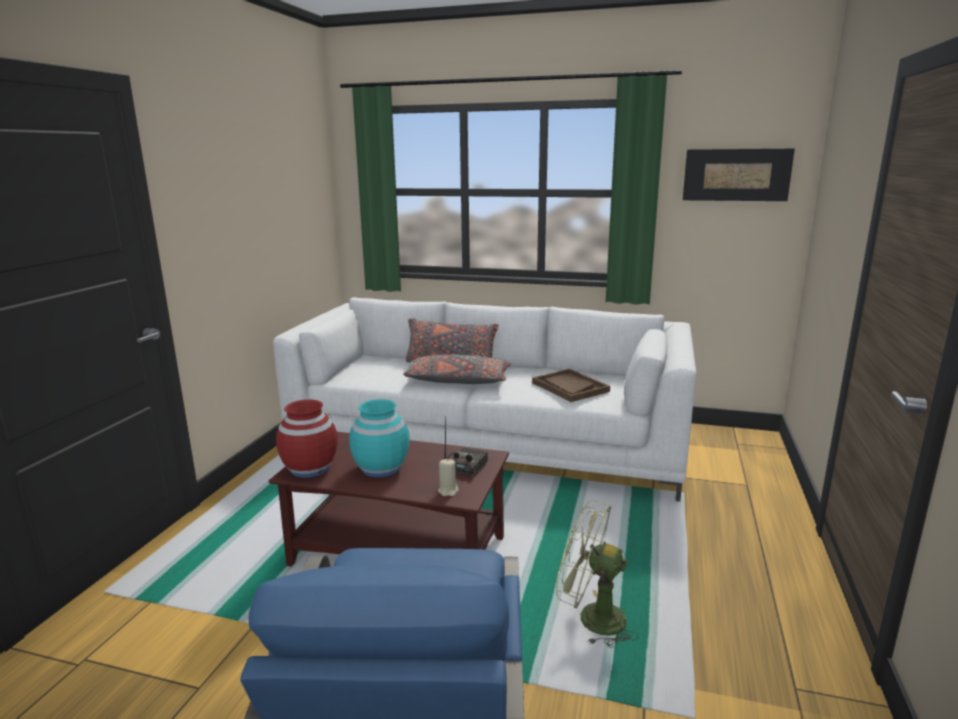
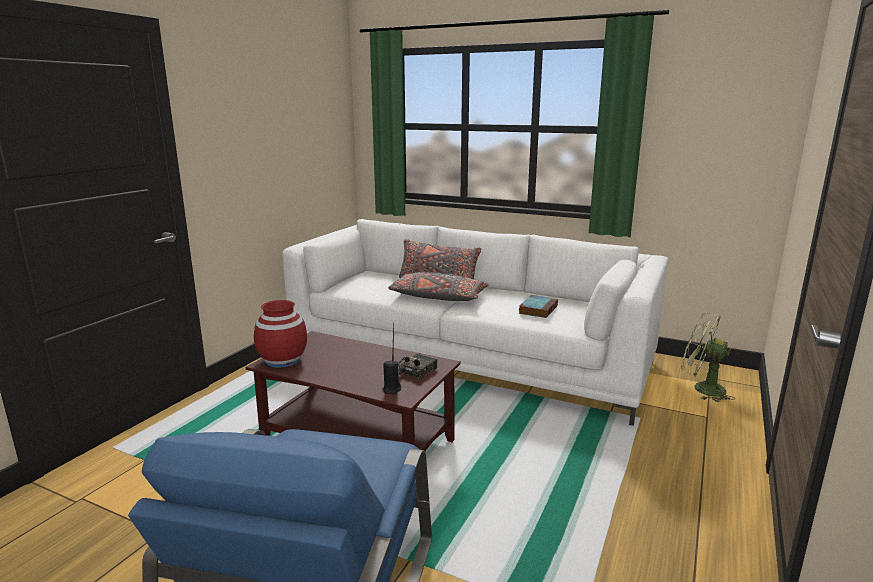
camera: 10 degrees right, 0 degrees up
turquoise vase [349,399,410,477] -> none
beige candle [438,458,459,496] -> black candle [382,360,401,394]
brown tray [532,369,610,402] -> book [519,295,558,318]
green fan [556,500,638,648] -> green fan moved to [681,312,735,402]
picture [683,149,795,201] -> none

